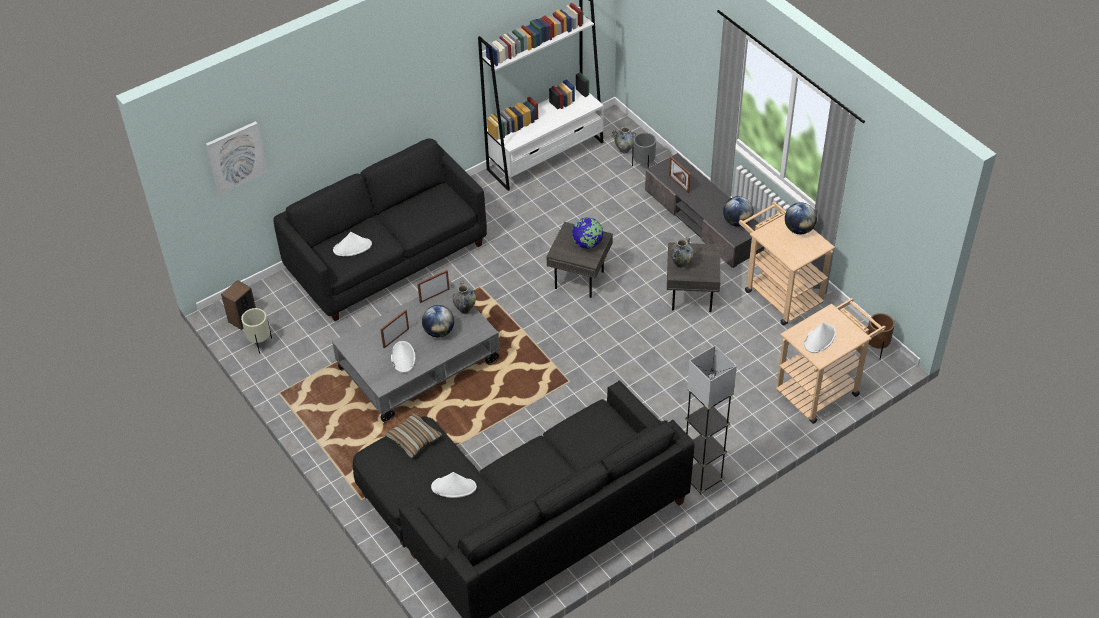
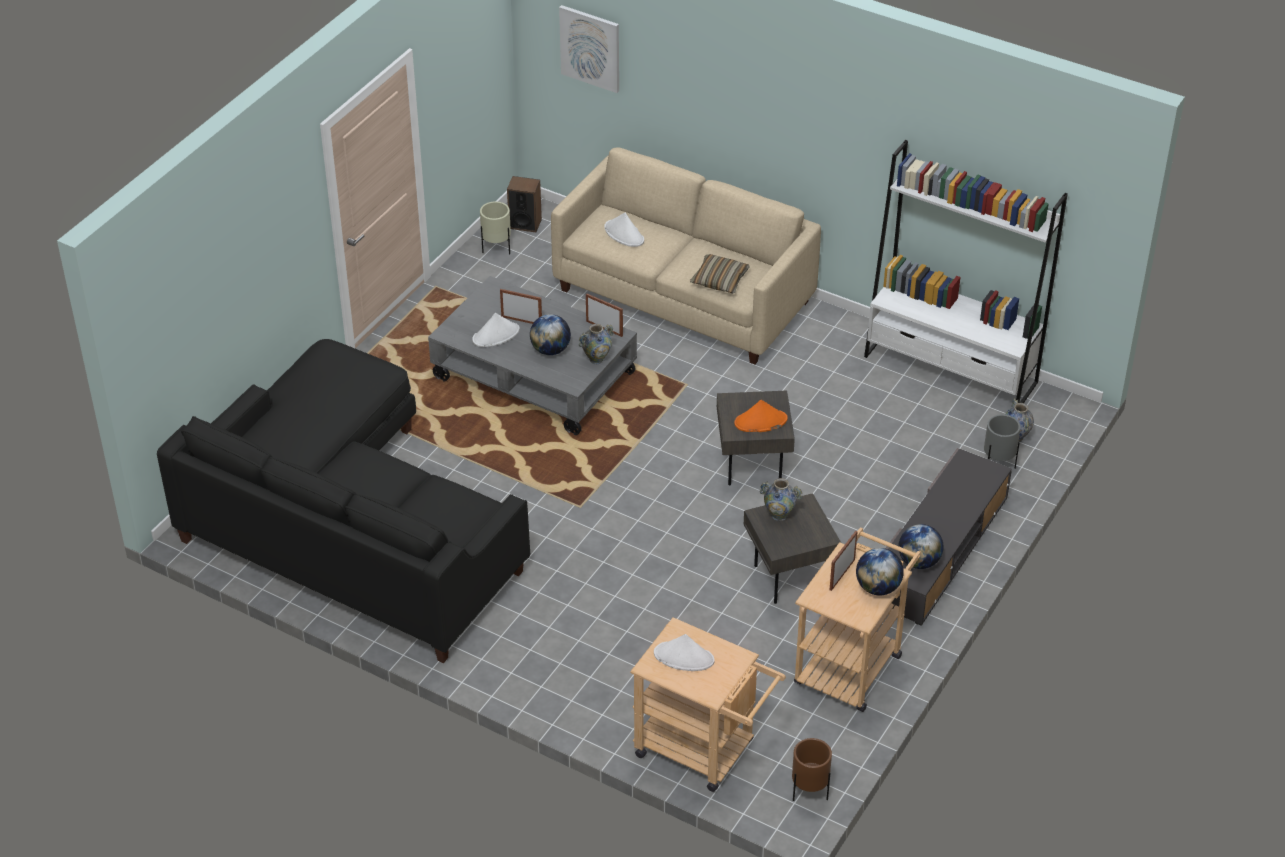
camera: 65 degrees right, 5 degrees down
black sofa [273,138,487,321] -> beige sofa [551,147,821,364]
pillow [385,412,442,458] -> pillow moved to [690,254,750,293]
white hat [431,472,477,498] -> none
globe [572,218,603,249] -> orange hat [734,400,788,432]
picture frame [669,157,691,193] -> picture frame moved to [829,531,858,591]
grey floor lamp [685,345,737,495] -> none

